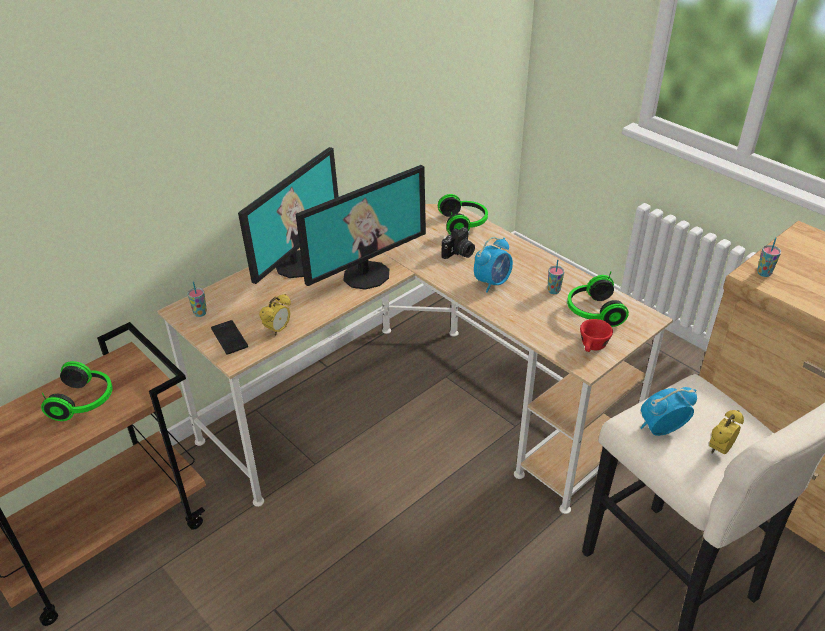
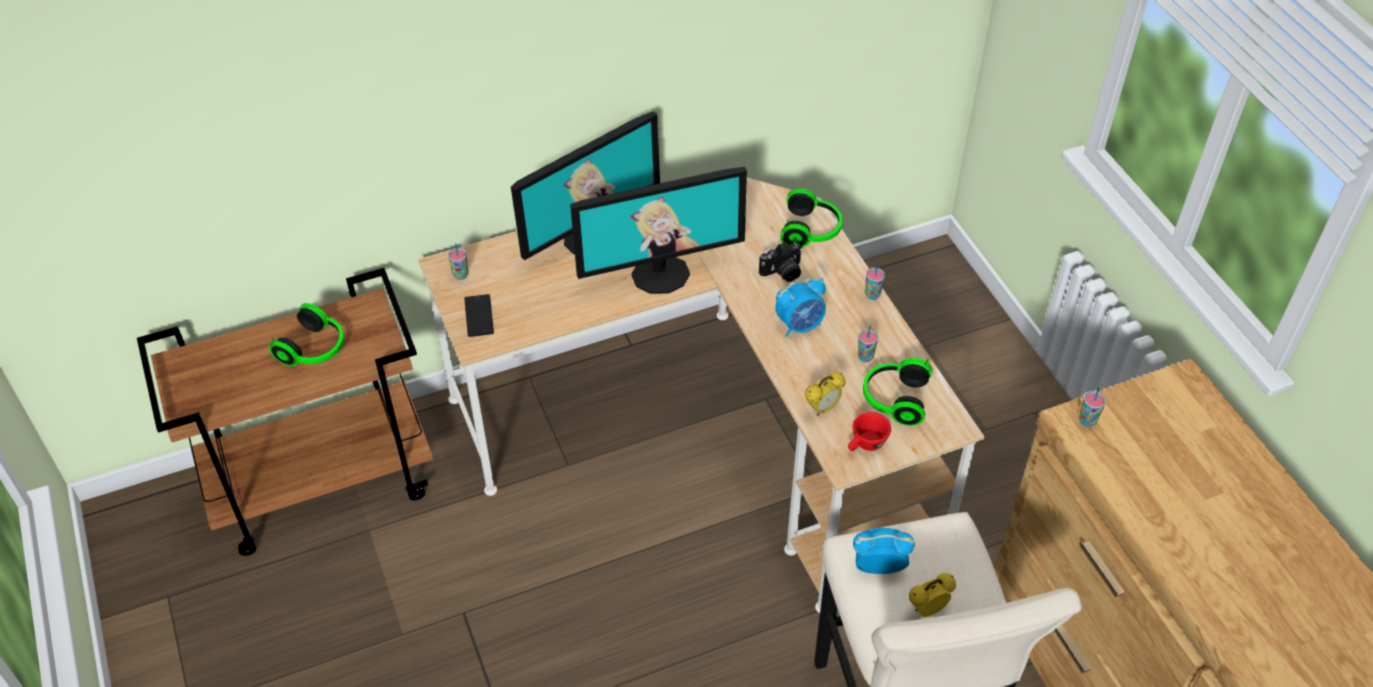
camera: 20 degrees right, 10 degrees up
alarm clock [259,294,291,336] -> alarm clock moved to [805,372,845,416]
none -> cup [865,263,885,300]

